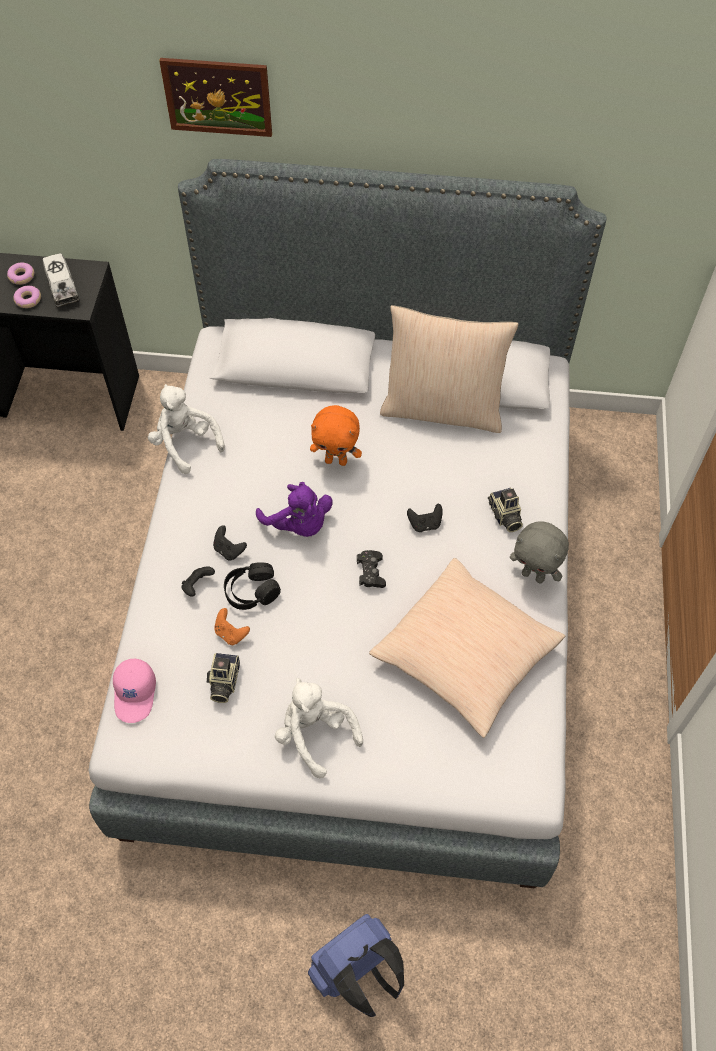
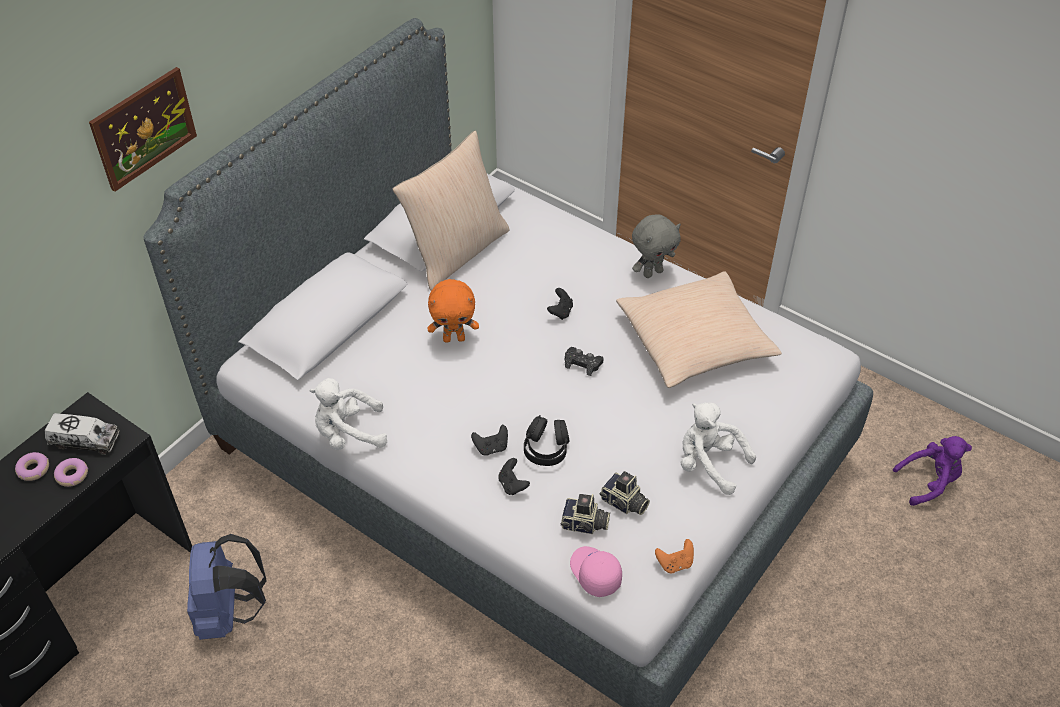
camera: 60 degrees left, 10 degrees down
pink cap [113,659,156,723] -> pink cap turned 150 degrees counterclockwise [570,546,622,597]
orange game controller [214,608,250,645] -> orange game controller moved to [655,539,694,573]
purple plush toy [256,482,333,537] -> purple plush toy moved to [893,436,972,506]
white plush toy [275,678,363,778] -> white plush toy turned 45 degrees clockwise [681,403,756,495]
blue backpack [308,914,404,1017] -> blue backpack moved to [187,534,267,640]
orange plush toy [310,405,362,466] -> orange plush toy turned 45 degrees clockwise [428,279,479,343]
camera [488,488,523,532] -> camera moved to [561,494,610,534]

